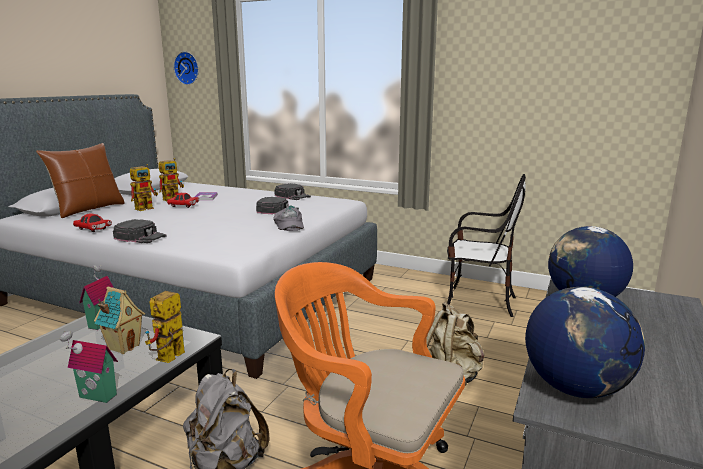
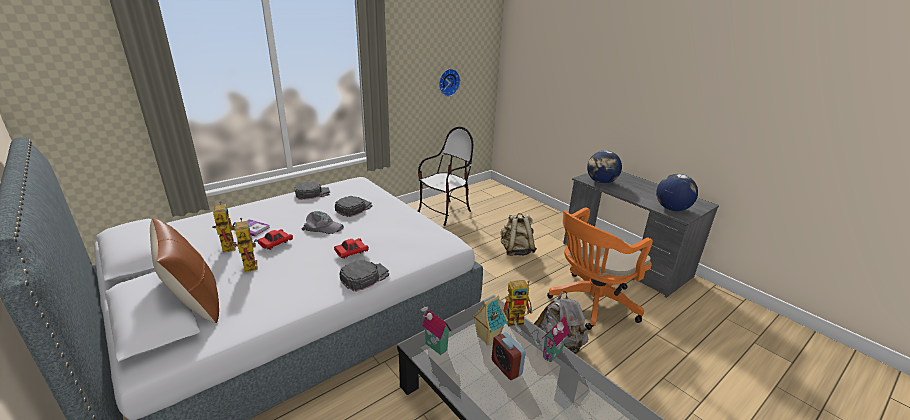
camera: 65 degrees left, 10 degrees up
red toy car [73,213,112,232] -> red toy car moved to [334,238,369,259]
toy robot [145,291,185,363] -> toy robot turned 60 degrees counterclockwise [504,280,532,327]
wall clock [174,52,199,85] -> wall clock moved to [439,69,460,96]
grey cap [273,205,304,231] -> grey cap moved to [302,211,344,234]
none -> alarm clock [492,332,525,380]

